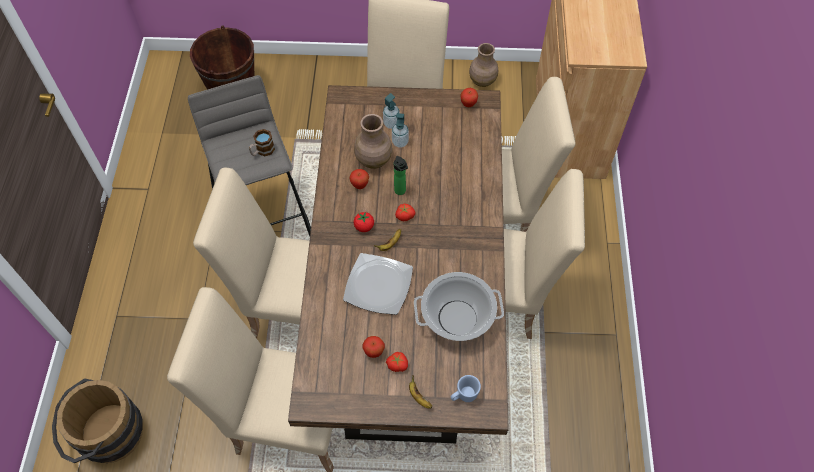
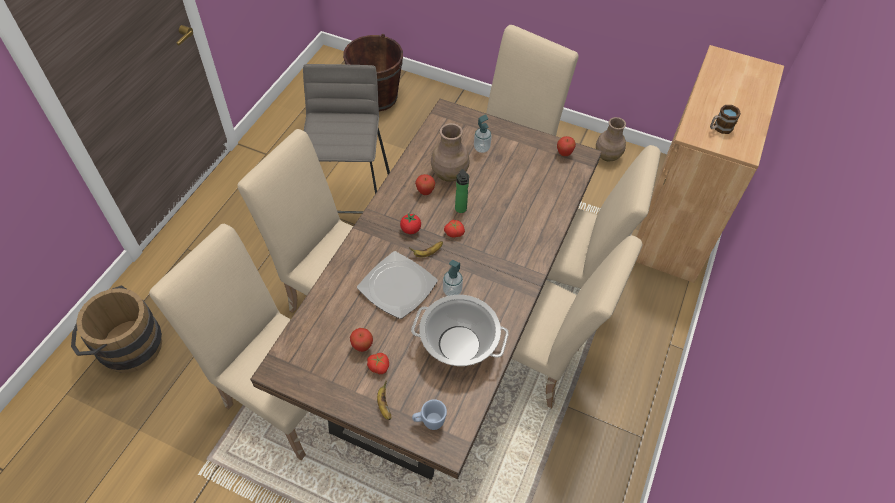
camera: 20 degrees right, 5 degrees down
mug [249,129,275,156] -> mug moved to [710,105,741,134]
soap dispenser [392,113,409,148] -> soap dispenser moved to [443,260,463,296]

